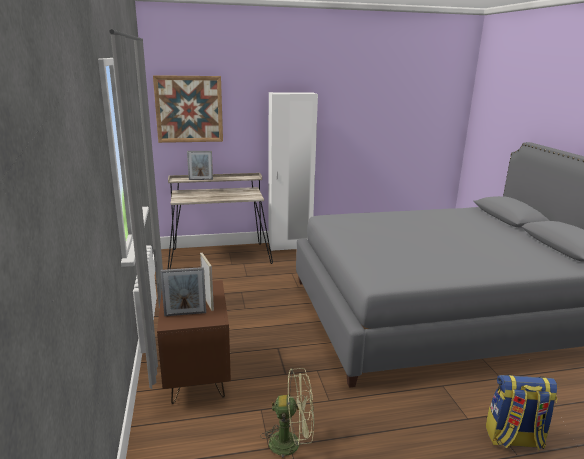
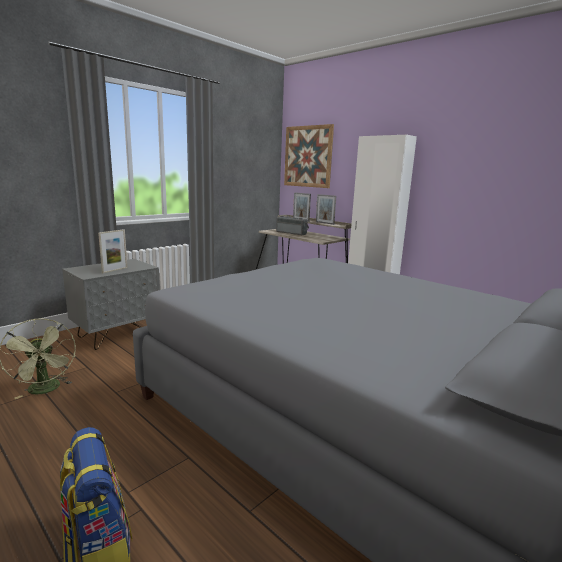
camera: 55 degrees right, 5 degrees down
brown nightstand [157,280,231,404] -> grey nightstand [62,259,160,350]
picture frame [160,267,206,316] -> picture frame moved to [316,194,336,225]
none -> radio [276,215,309,235]

